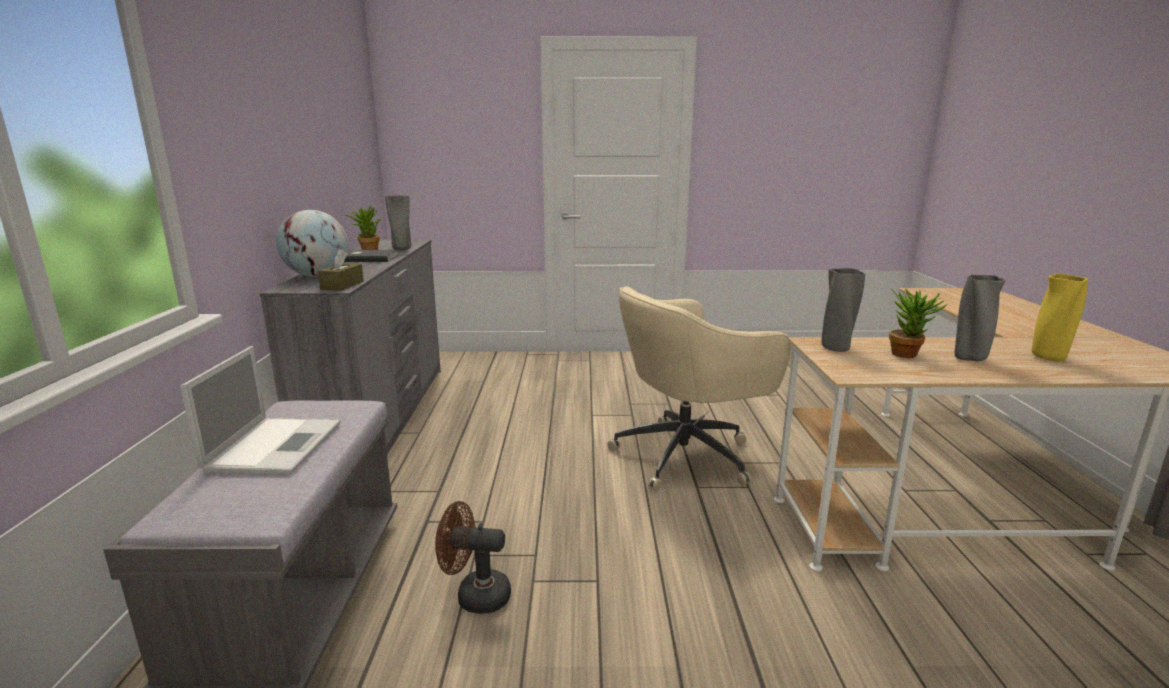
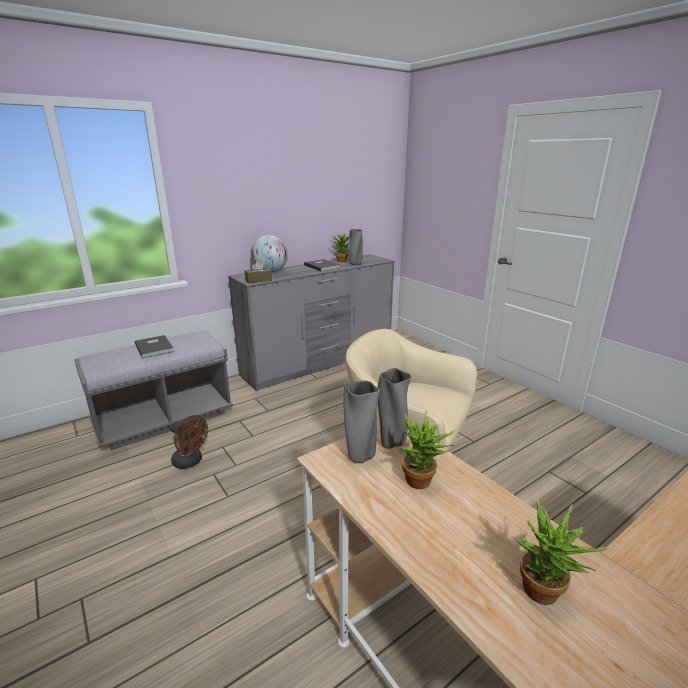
camera: 55 degrees right, 5 degrees up
laptop [180,346,341,475] -> grey book [135,335,174,358]
brown fan [435,501,511,614] -> brown fan turned 150 degrees clockwise [170,415,208,469]
grey vase [954,275,1006,361] -> grey vase moved to [344,380,380,463]
yellow vase [1032,274,1088,361] -> potted plant [516,500,608,605]

